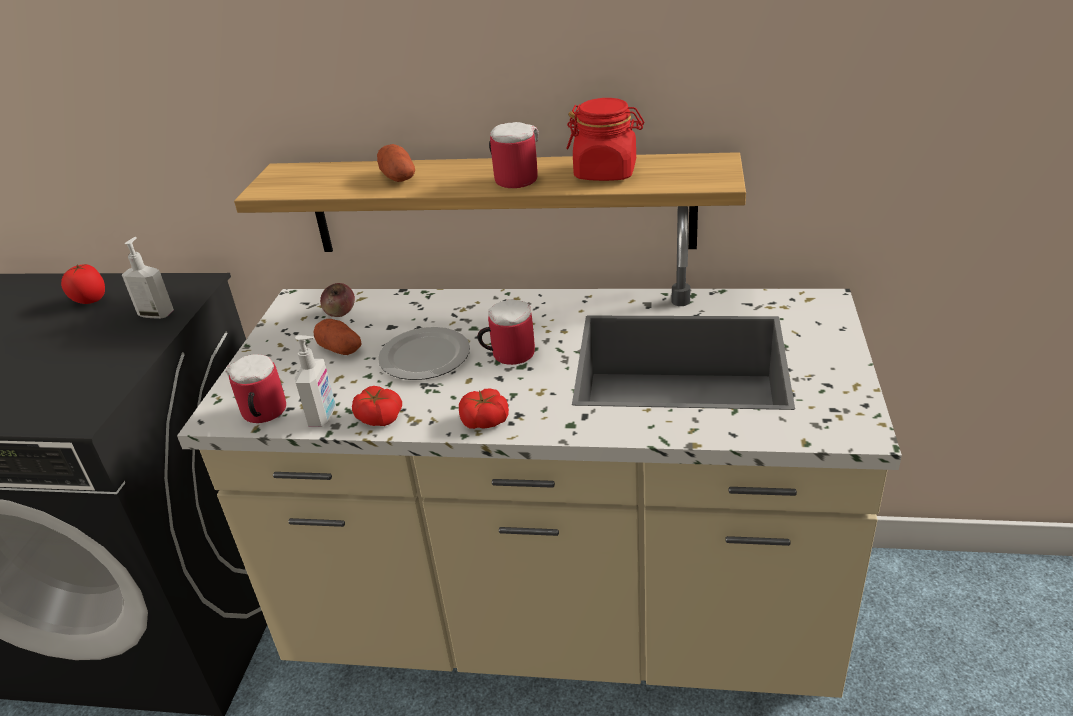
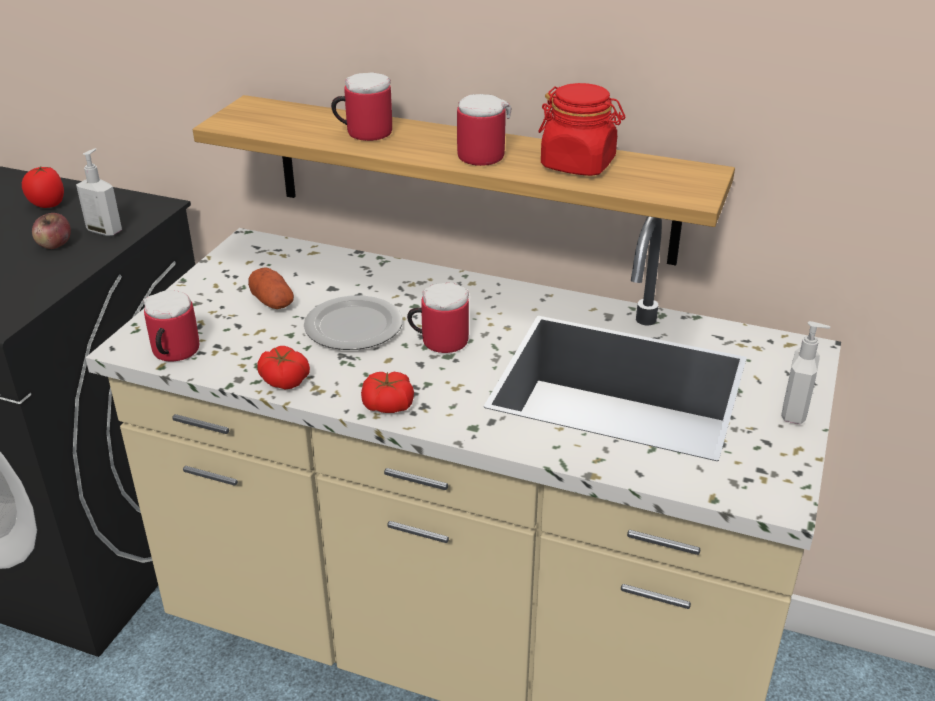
camera: 10 degrees right, 0 degrees up
soap dispenser [295,335,336,427] -> soap dispenser moved to [781,321,831,424]
apple [320,283,355,317] -> apple moved to [32,213,71,249]
potato [377,144,415,182] -> mug [331,73,392,141]

